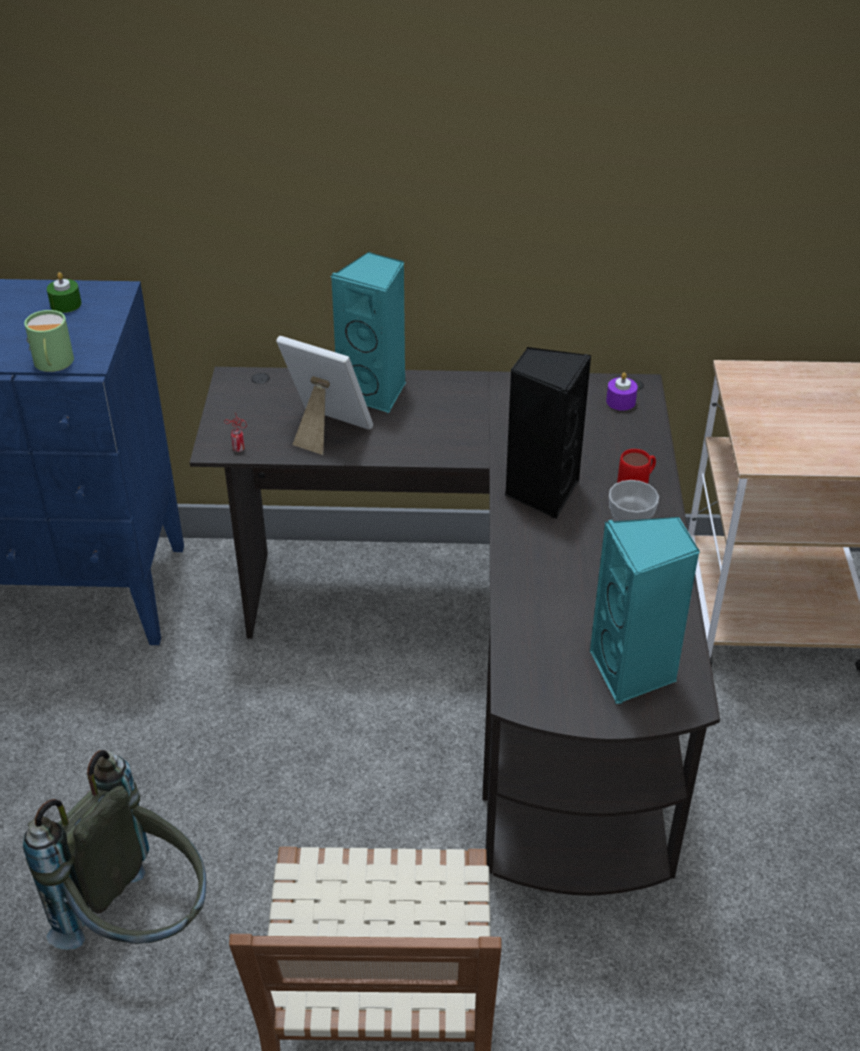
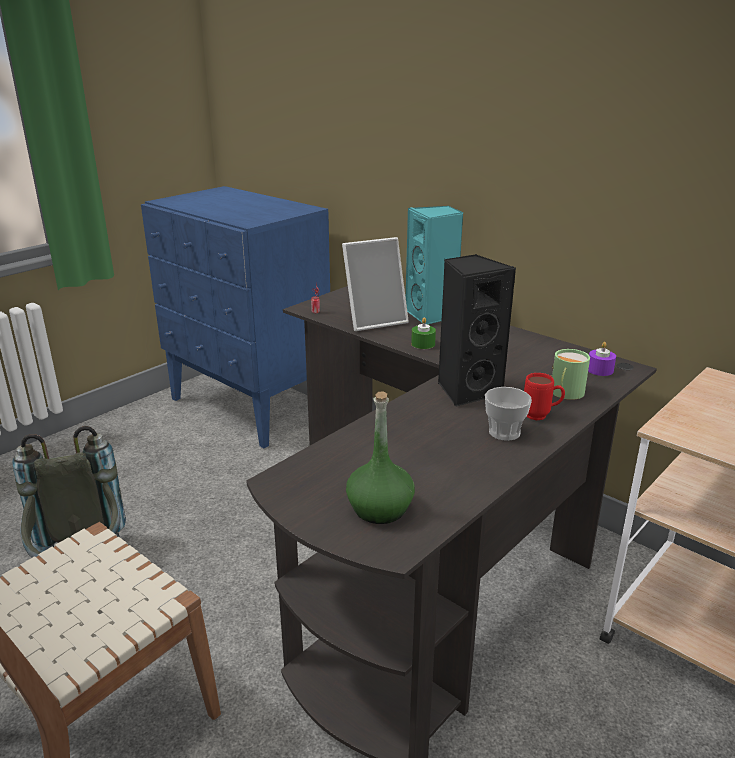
camera: 40 degrees right, 15 degrees down
green mug [24,310,74,372] -> green mug moved to [551,349,590,400]
green candle [47,272,82,313] -> green candle moved to [411,317,436,349]
picture frame [276,336,373,455] -> picture frame turned 90 degrees clockwise [342,237,409,331]
turquoise speaker [590,517,700,704] -> green bottle [346,391,415,524]

